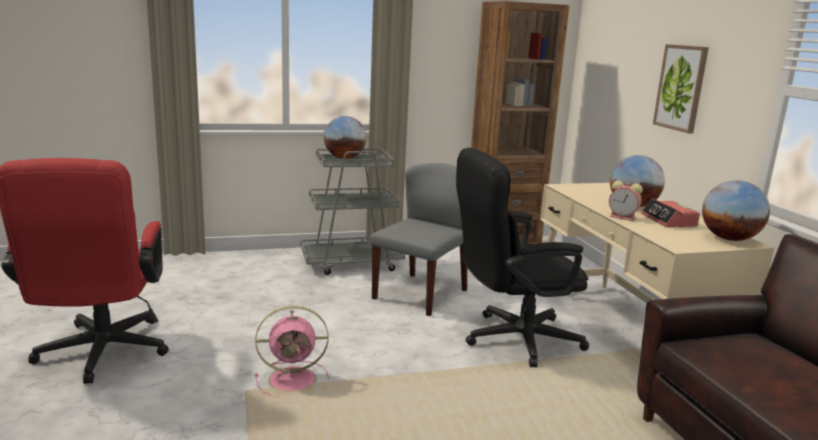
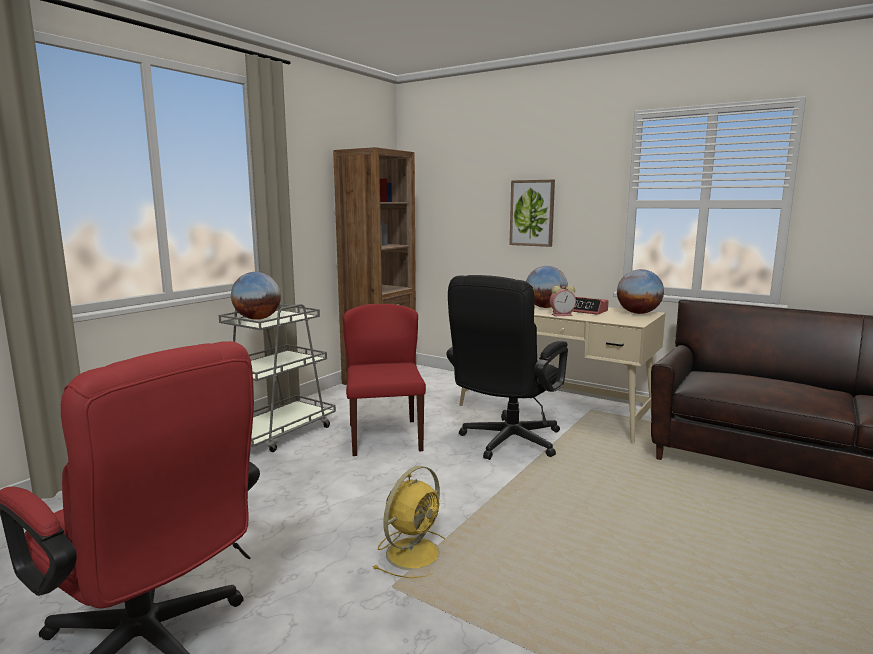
camera: 40 degrees left, 5 degrees down
pink fan [255,306,329,397] -> yellow fan [374,466,446,578]
grey chair [370,163,467,316] -> red chair [343,304,426,456]

